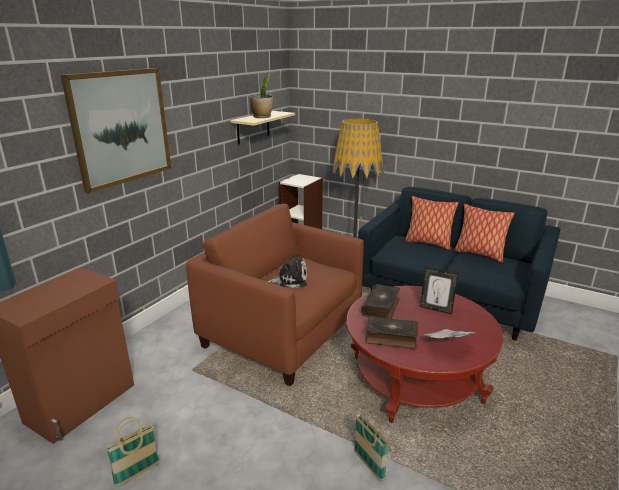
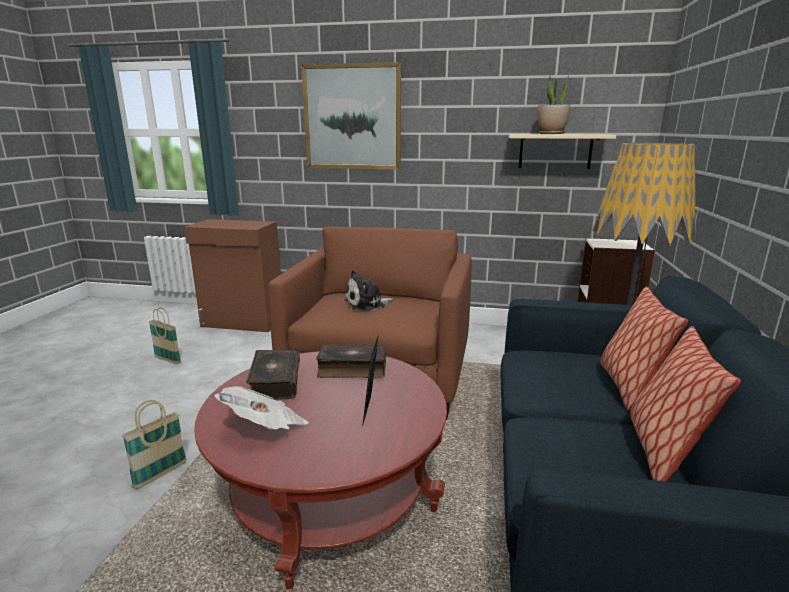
camera: 70 degrees right, 5 degrees down
plush toy [267,253,307,288] -> plush toy turned 90 degrees clockwise [345,270,394,311]

